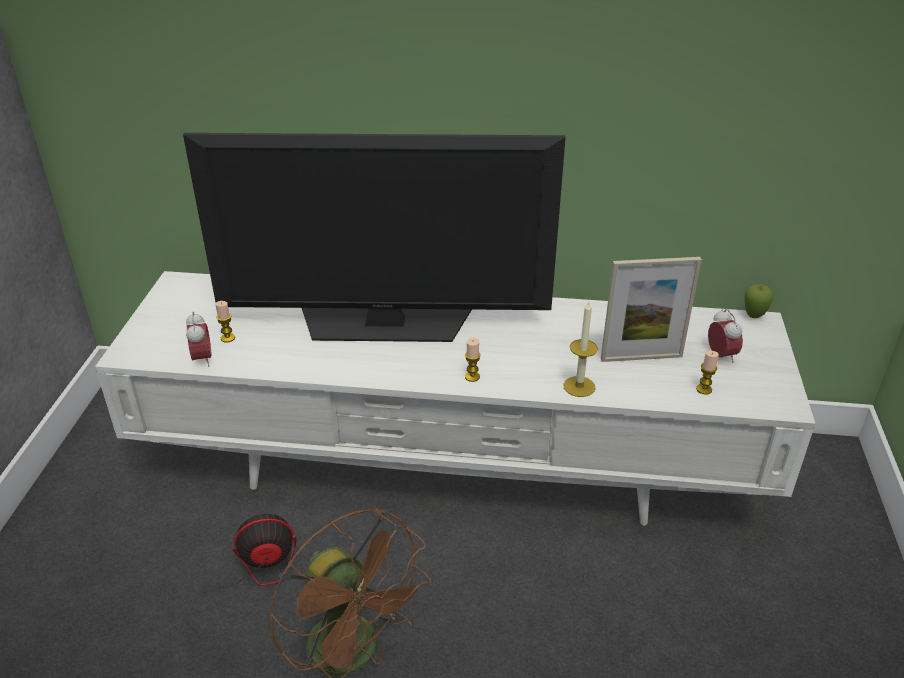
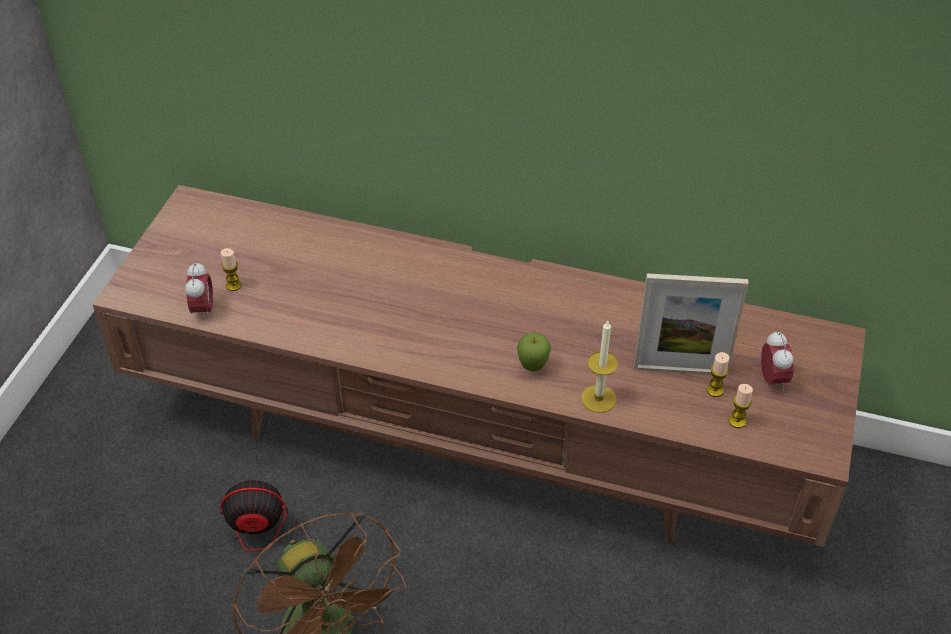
camera: 10 degrees right, 10 degrees up
white tv stand [95,271,815,526] -> brown tv stand [92,185,866,547]
television [183,133,566,342] -> none
candle [465,337,481,382] -> candle moved to [707,352,729,397]
apple [744,284,774,318] -> apple moved to [517,333,551,371]

